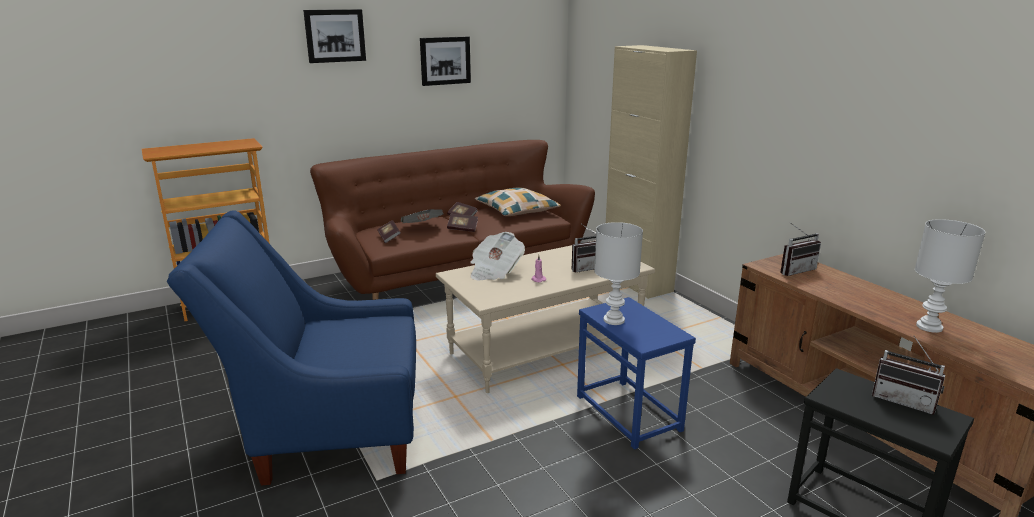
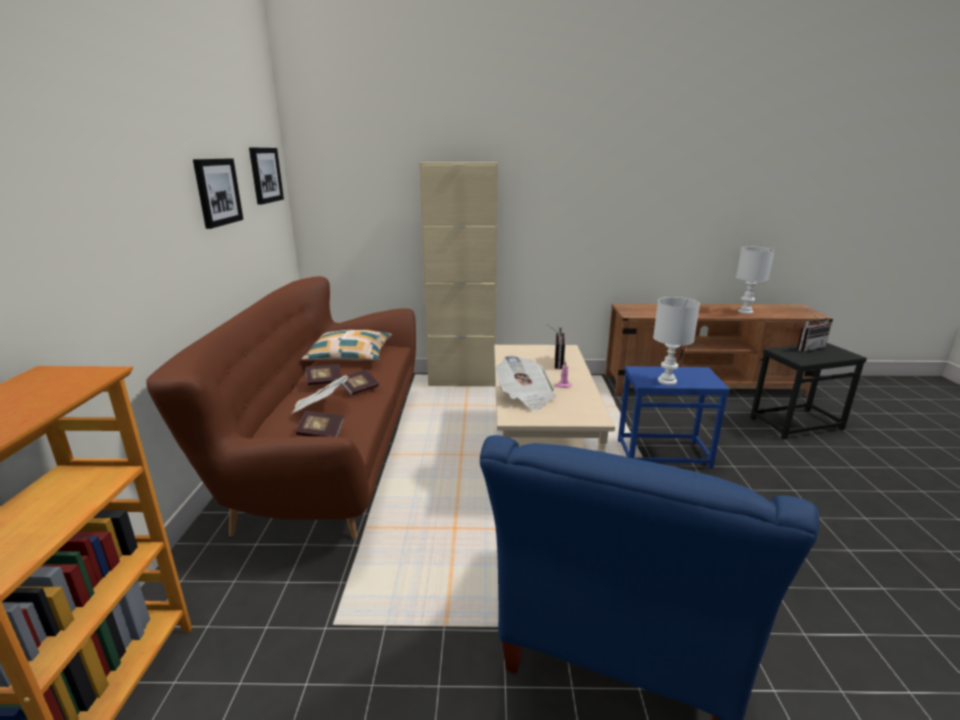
camera: 60 degrees left, 0 degrees up
picture [303,9,366,63] -> picture moved to [249,148,284,205]
radio [780,224,821,276] -> none

